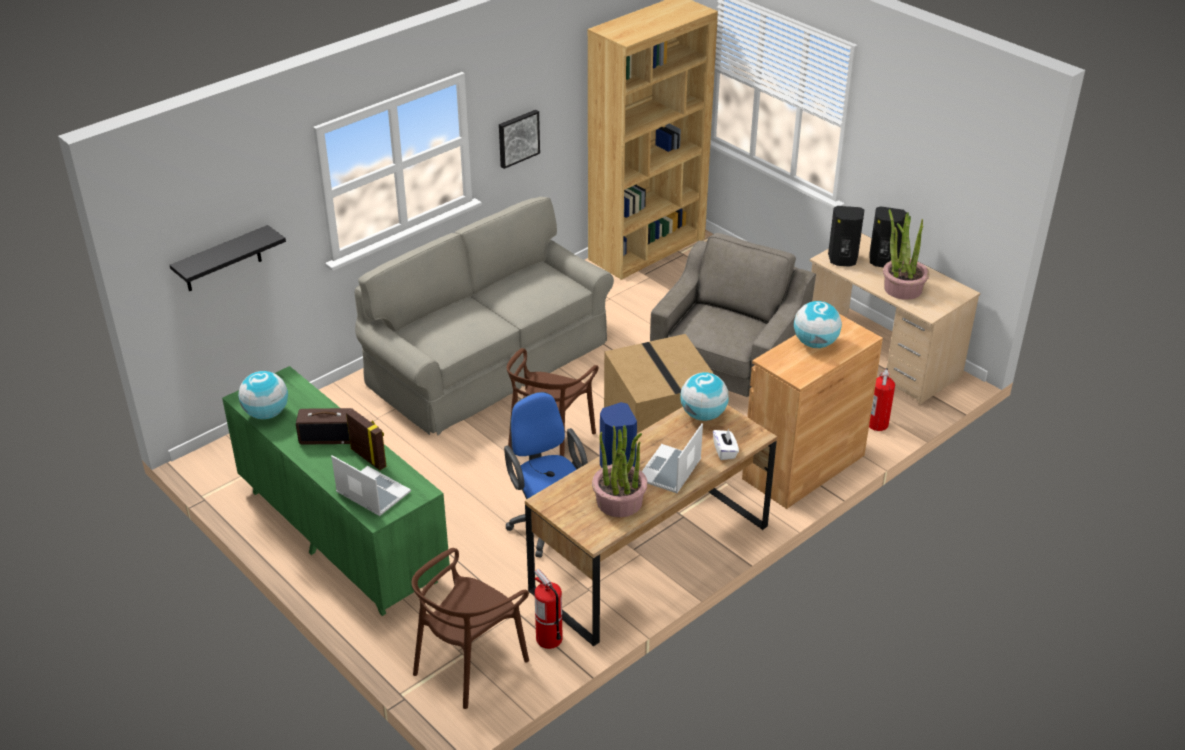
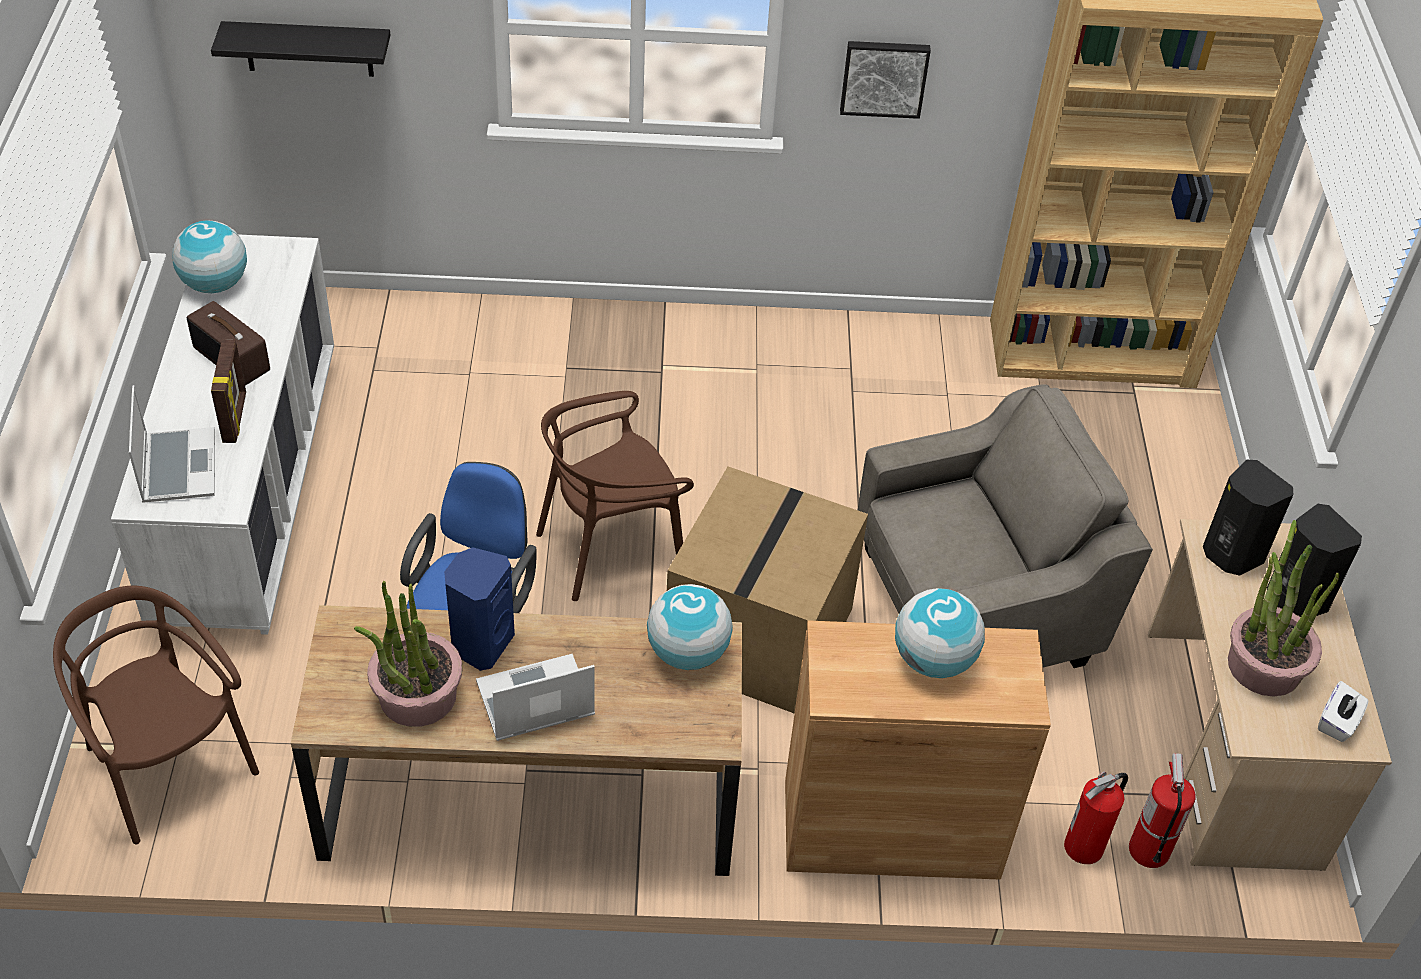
camera: 40 degrees right, 10 degrees up
green dresser [222,366,450,616] -> white dresser [111,234,334,635]
grey sofa [355,197,614,436] -> none
brown chair [411,548,529,709] -> brown chair turned 60 degrees clockwise [53,586,259,844]
fire extinguisher [534,569,563,649] -> fire extinguisher moved to [1129,753,1196,868]
white tissue box [713,429,739,460] -> white tissue box moved to [1318,681,1368,742]

